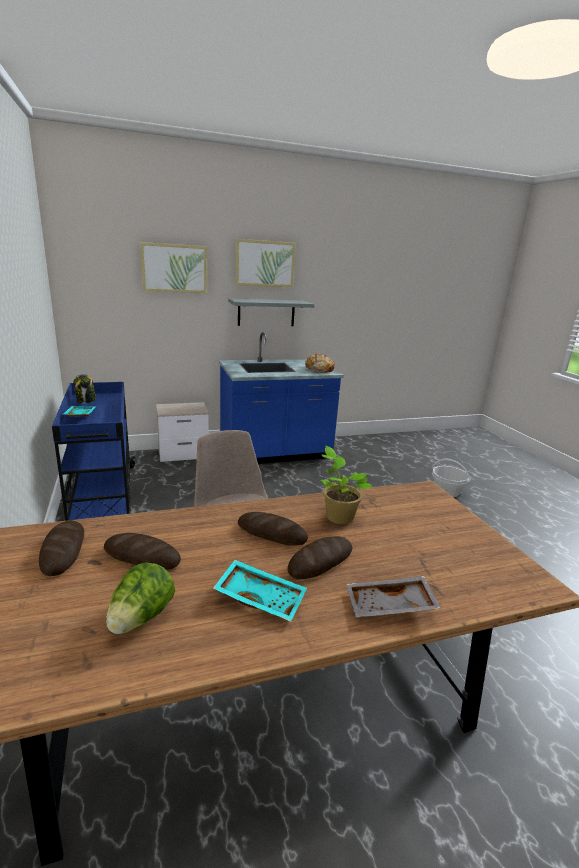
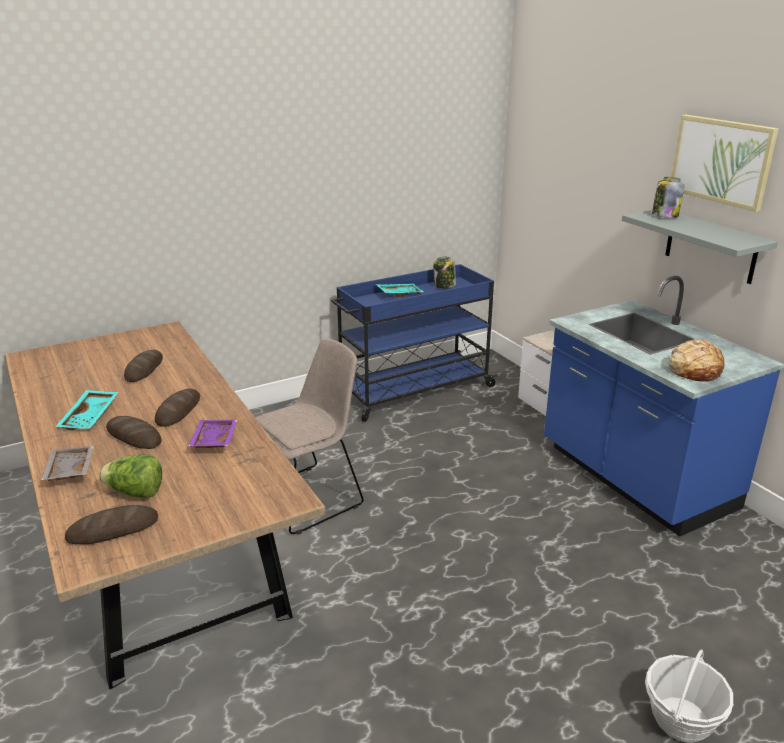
camera: 80 degrees right, 5 degrees up
bread [39,520,84,576] -> bread moved to [65,505,158,544]
lettuce [106,562,175,634] -> lettuce moved to [99,454,162,498]
picture [140,242,207,293] -> none
potted plant [321,446,373,524] -> purple tray [188,420,237,448]
none -> jar [652,177,684,218]

